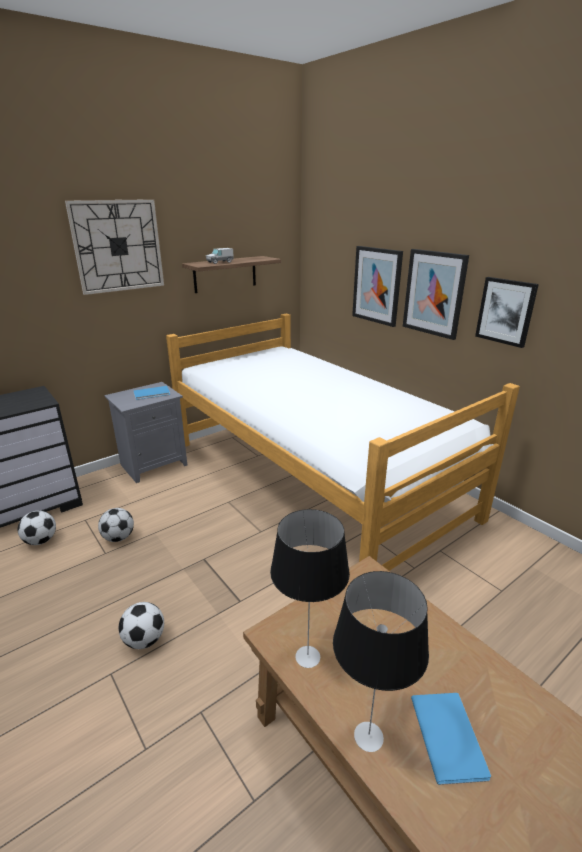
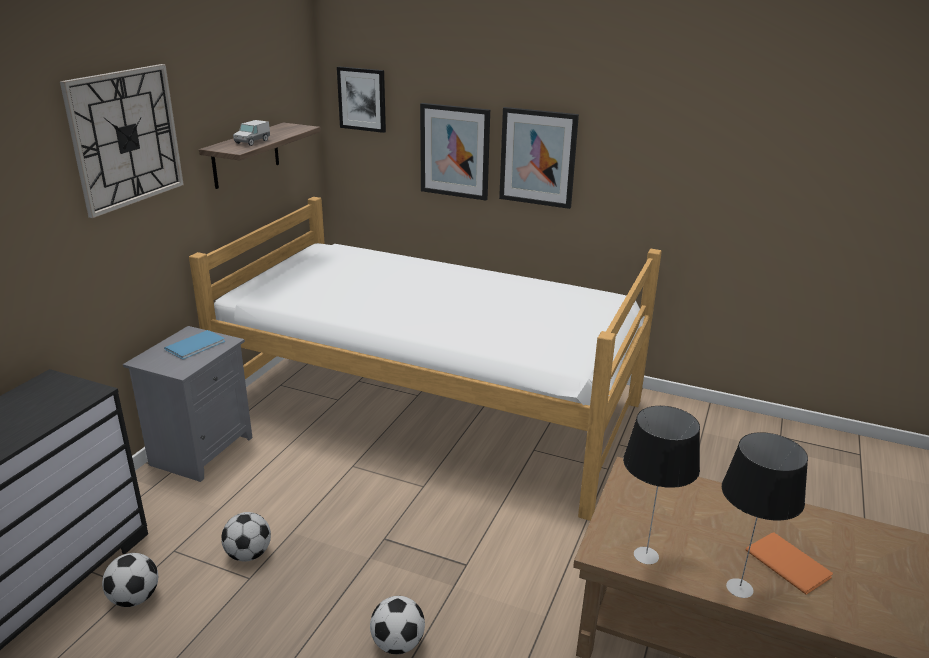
camera: 30 degrees left, 0 degrees up
blue book [411,693,491,785] -> orange book [746,532,833,595]
picture [475,277,539,348] -> picture moved to [337,67,386,133]

